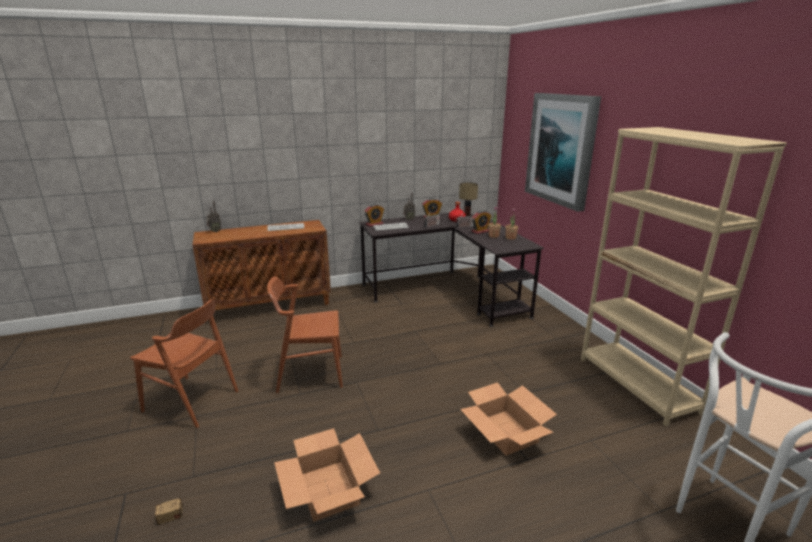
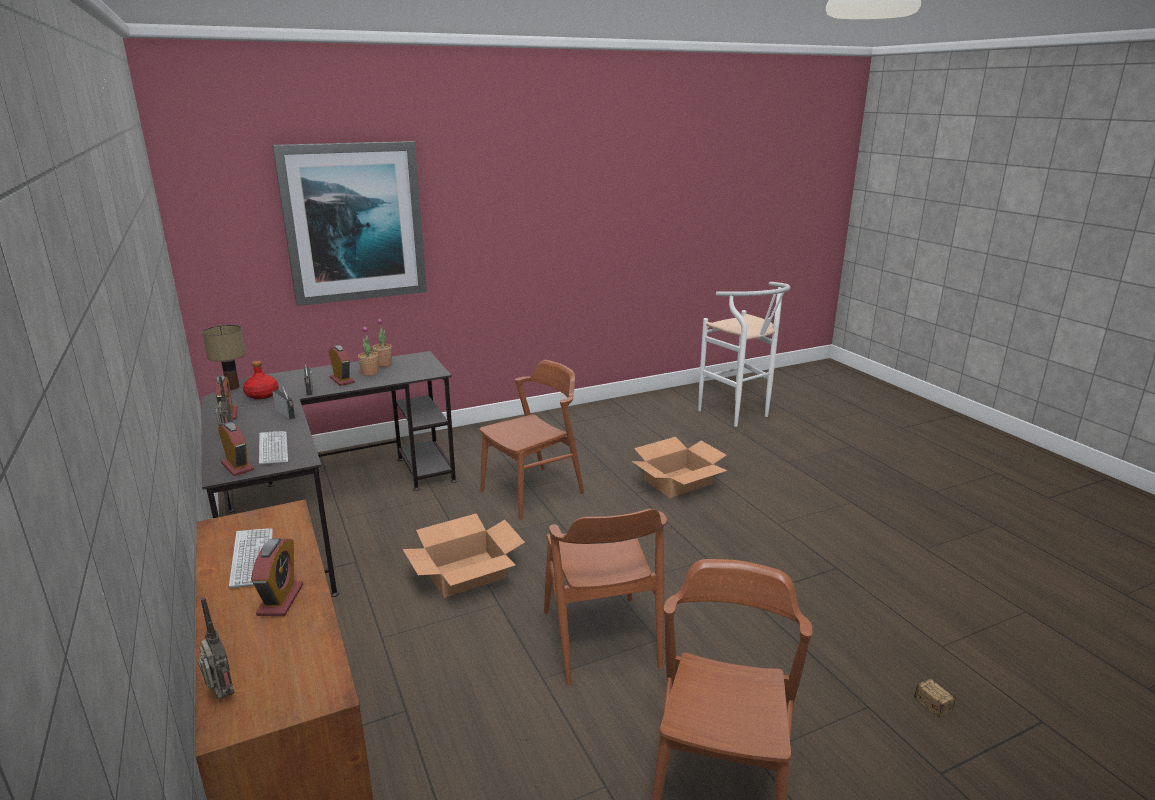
camera: 95 degrees left, 0 degrees up
cardboard box [274,428,380,522] -> cardboard box moved to [403,513,525,598]
beige bookcase [581,127,787,426] -> none
none -> alarm clock [251,538,303,616]
none -> brown chair [479,360,584,520]

